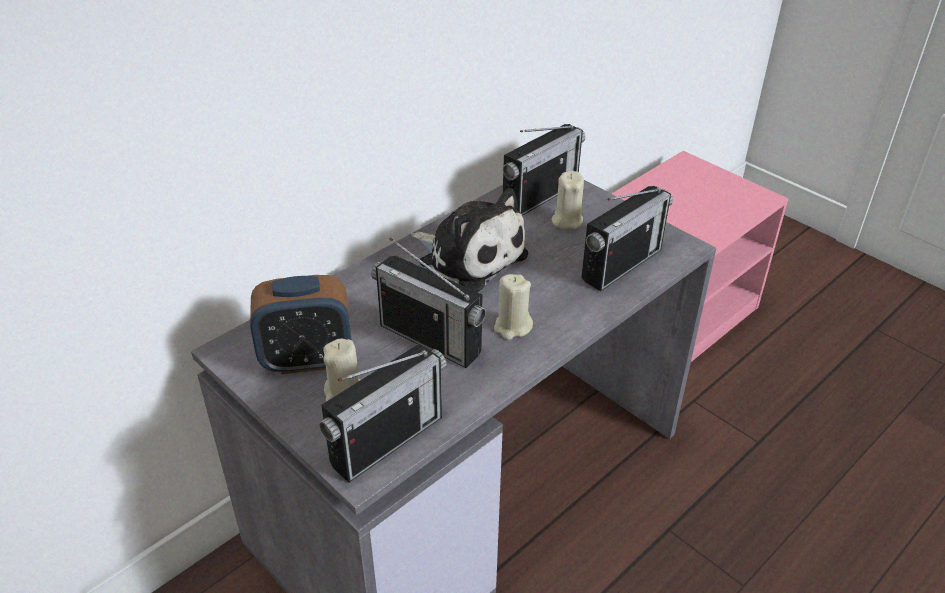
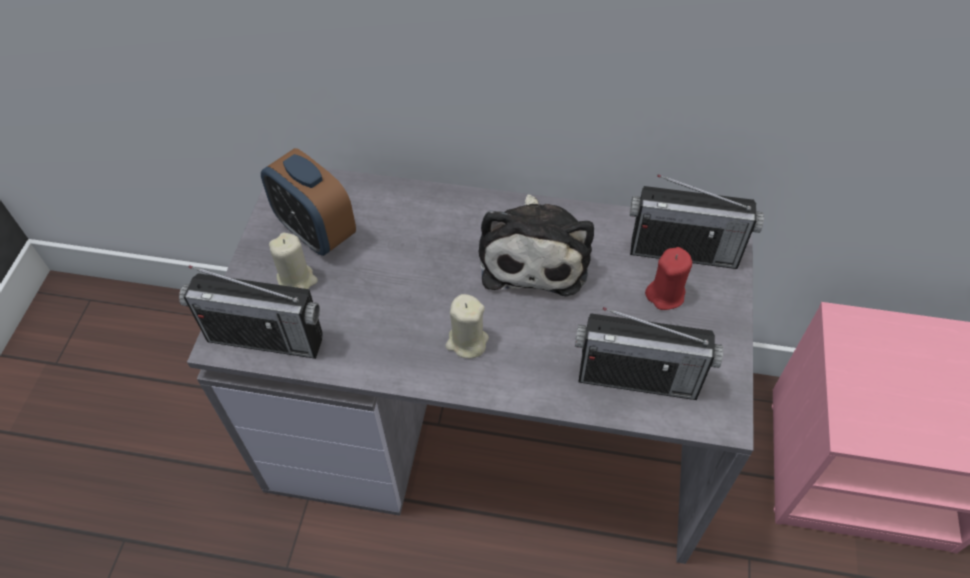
camera: 55 degrees right, 15 degrees up
radio [371,238,486,368] -> none
beige candle [552,171,584,229] -> red candle [645,247,692,310]

